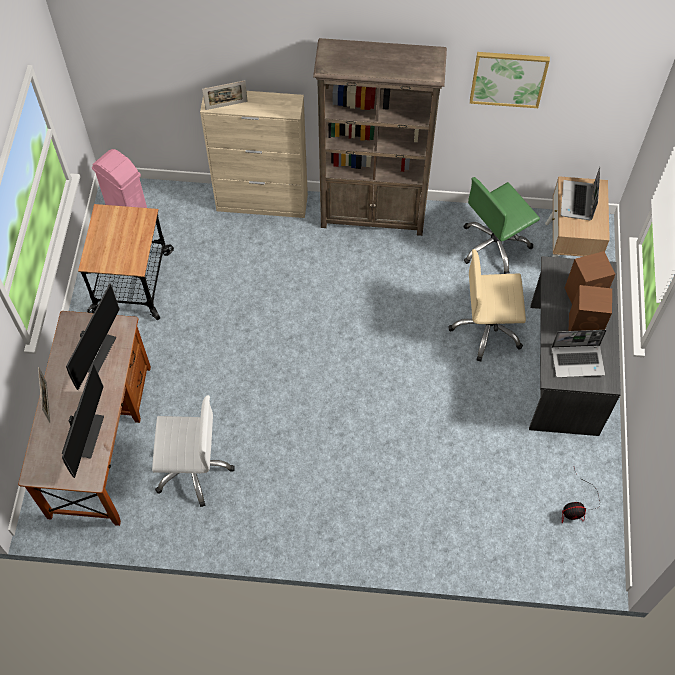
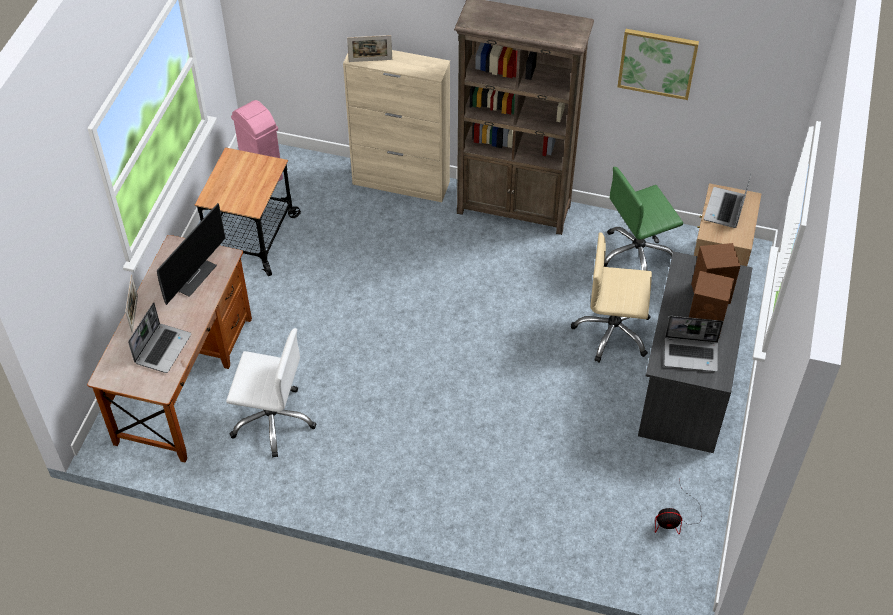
camera: 10 degrees right, 10 degrees down
monitor [62,363,104,478] -> laptop [128,302,191,373]

